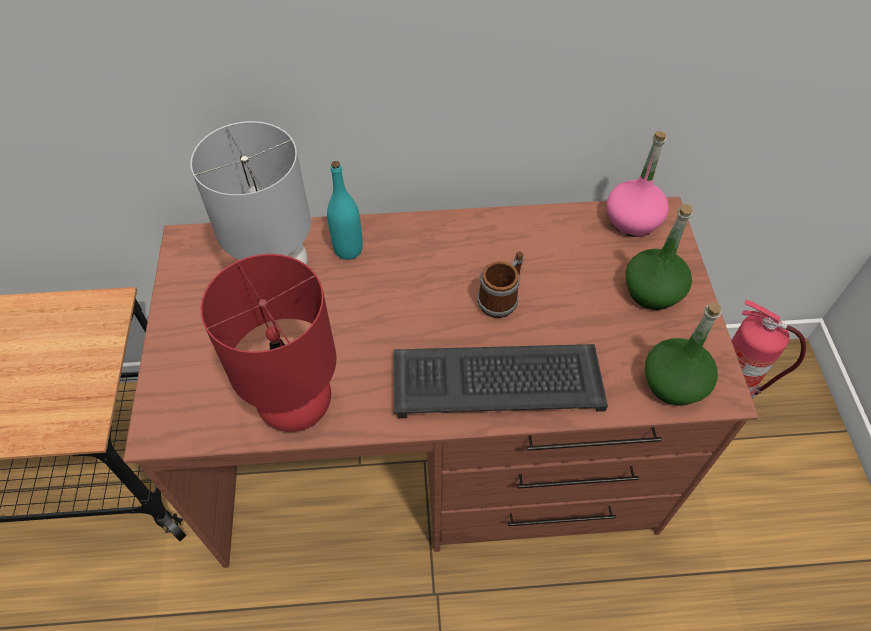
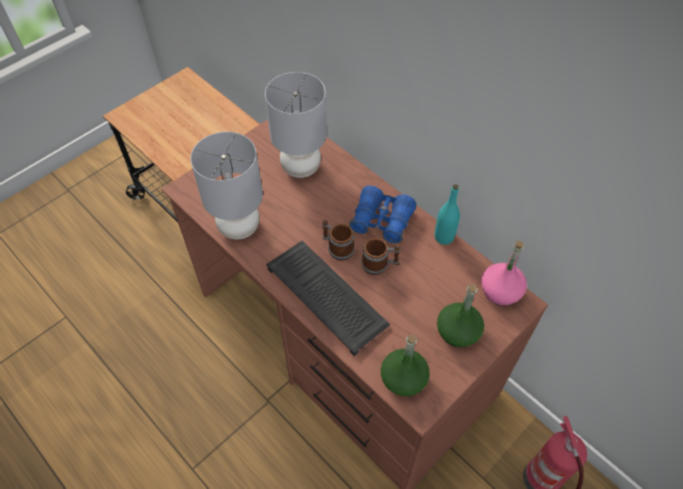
camera: 50 degrees right, 0 degrees up
red table lamp [201,254,336,432] -> grey table lamp [190,132,263,239]
turquoise bottle [327,161,363,260] -> turquoise bottle moved to [435,184,460,245]
none -> mug [322,220,355,261]
none -> blue binoculars [349,186,416,244]

